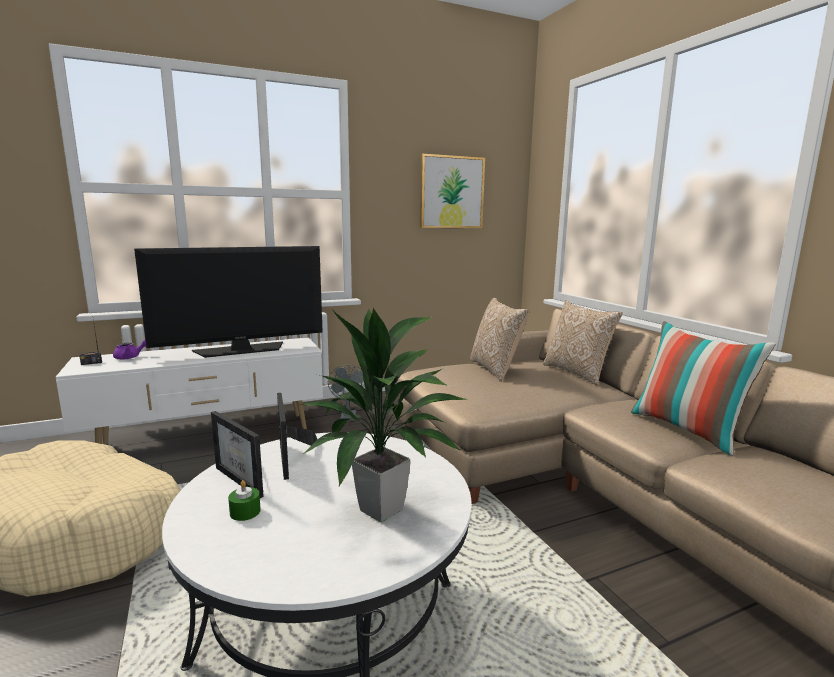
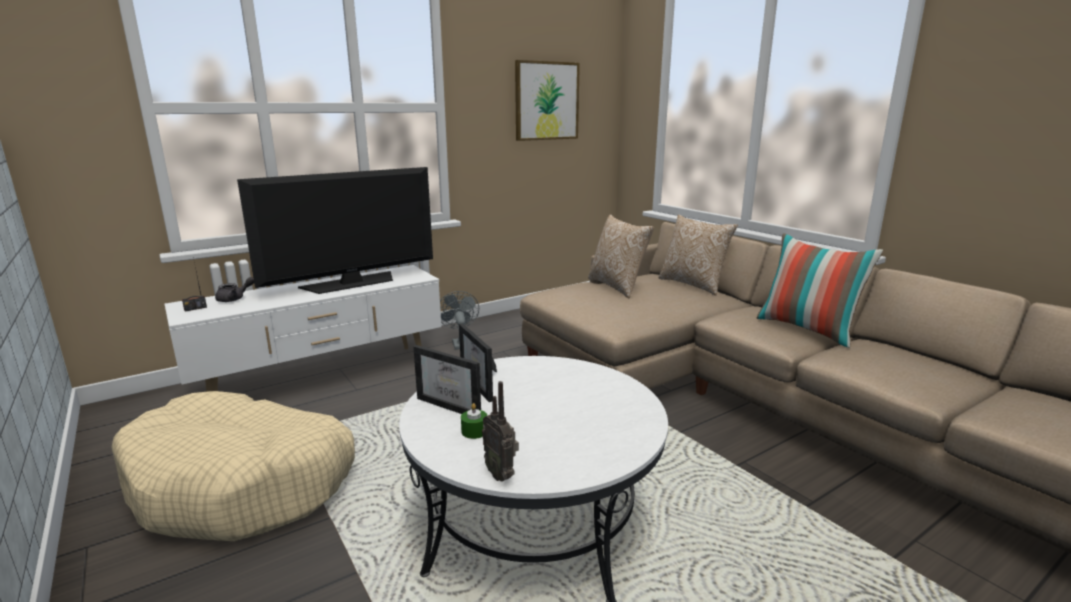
camera: 10 degrees left, 5 degrees up
purple teapot [113,339,146,360] -> grey teapot [215,277,254,302]
potted plant [301,308,467,522] -> none
none -> radio [482,381,519,482]

